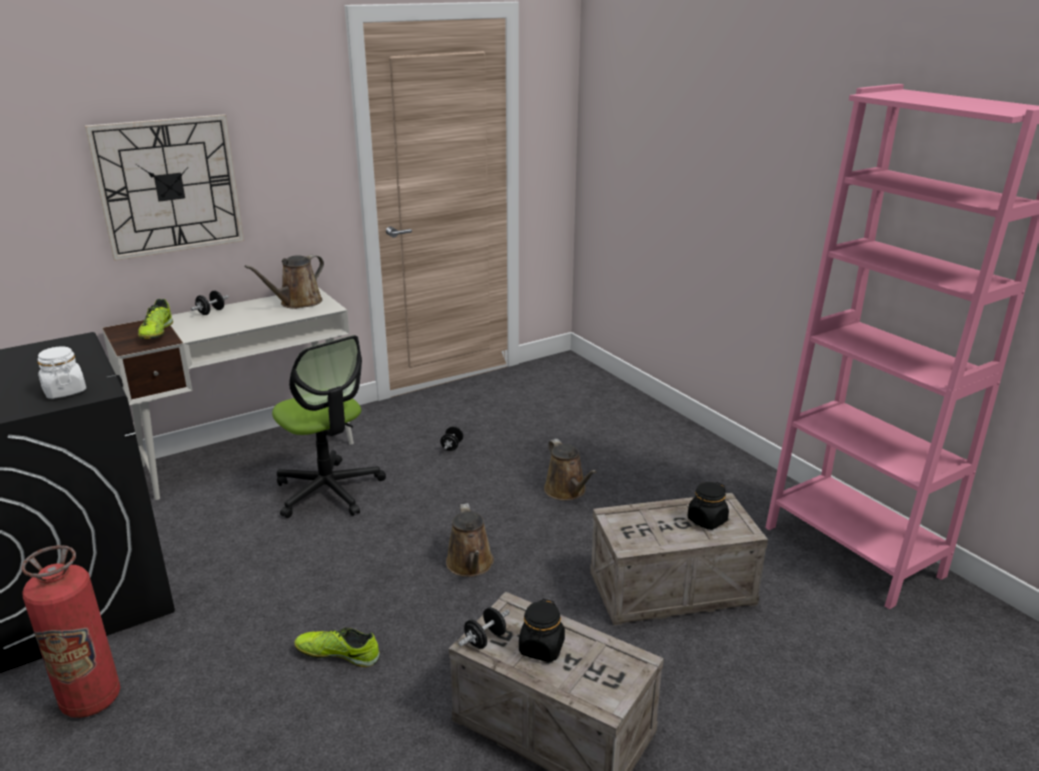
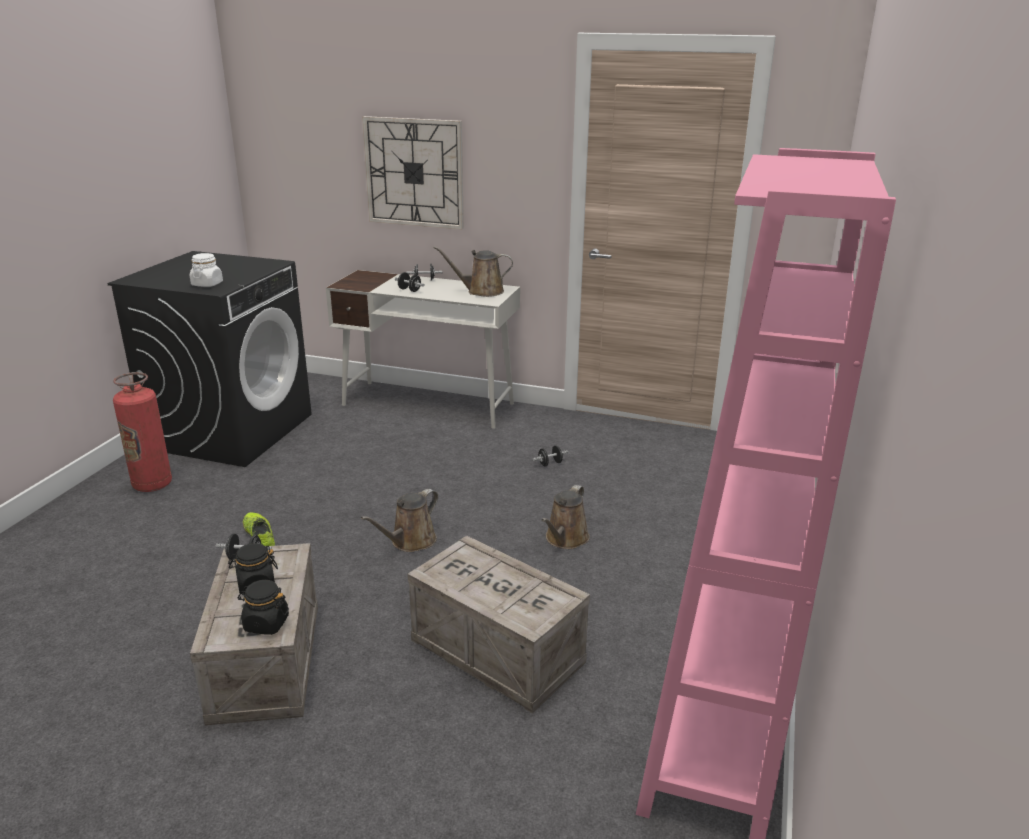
camera: 50 degrees right, 0 degrees up
shoe [138,299,173,339] -> none
office chair [272,335,386,518] -> none
black jar [688,482,729,530] -> black jar moved to [238,580,289,635]
none -> black dumbbell [395,272,425,292]

